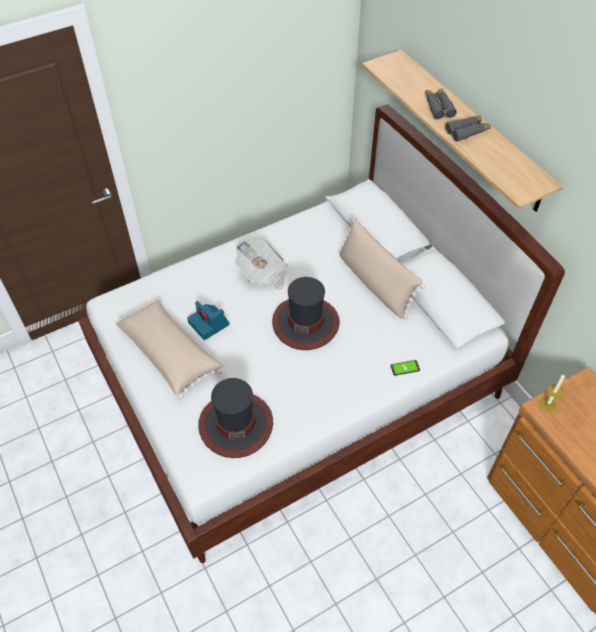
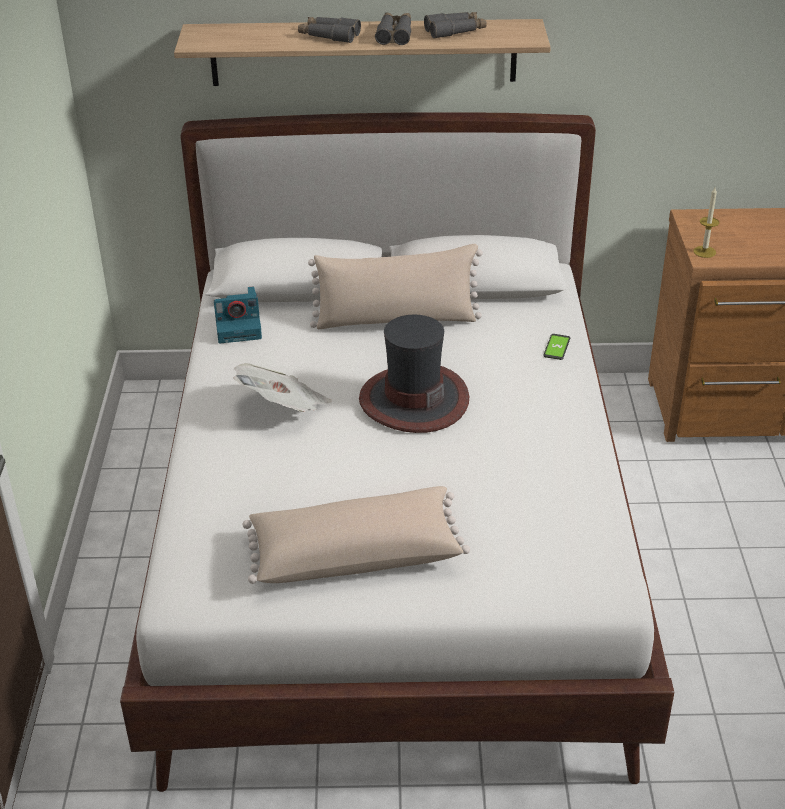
camera: 60 degrees left, 15 degrees down
camera [187,301,230,340] -> camera moved to [214,286,262,343]
hat [198,378,273,458] -> none
none -> grey binoculars [424,12,487,39]

